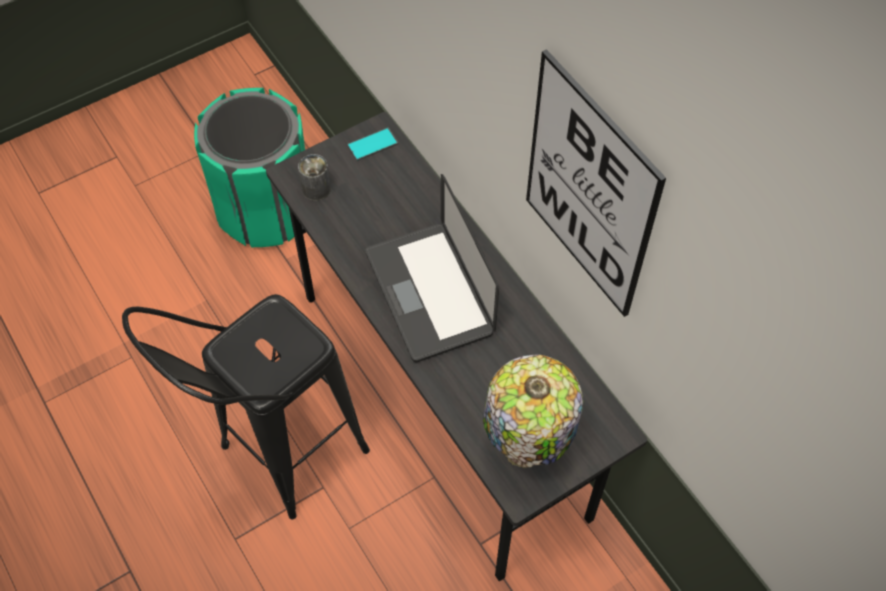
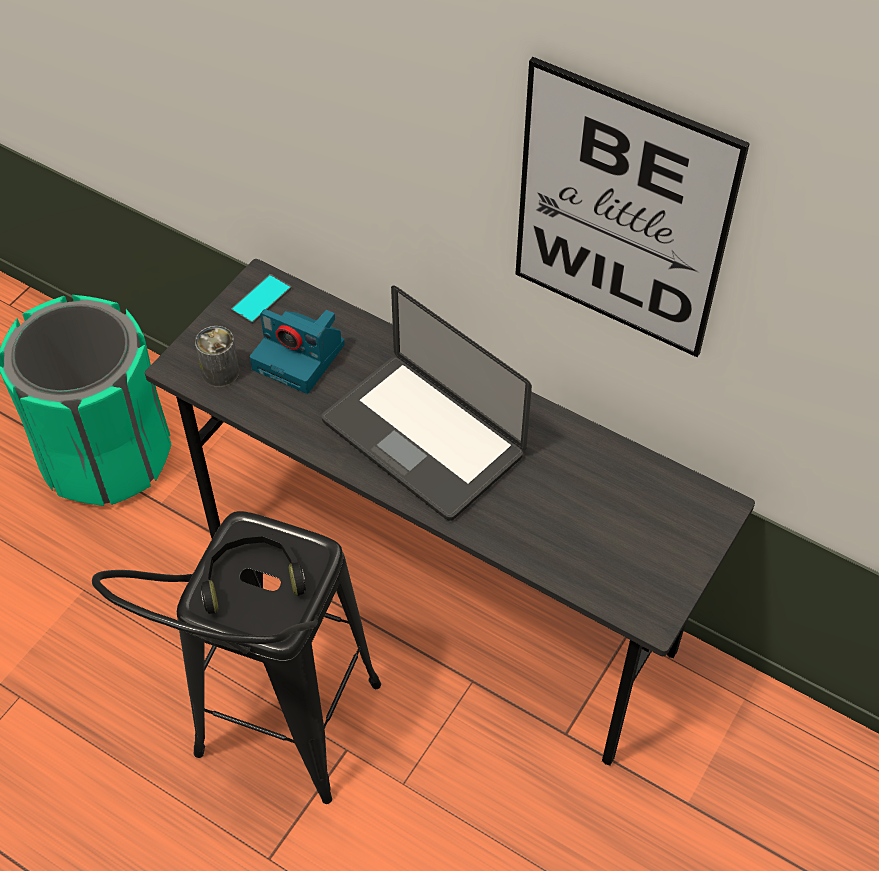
camera: 25 degrees left, 5 degrees down
table lamp [483,355,583,468] -> none
none -> black headphones [201,532,306,614]
none -> camera [250,309,345,394]

